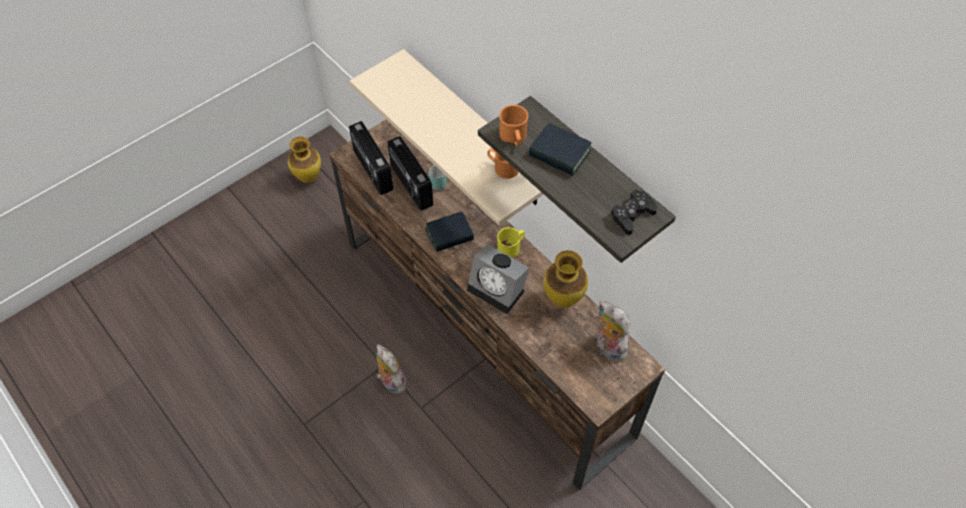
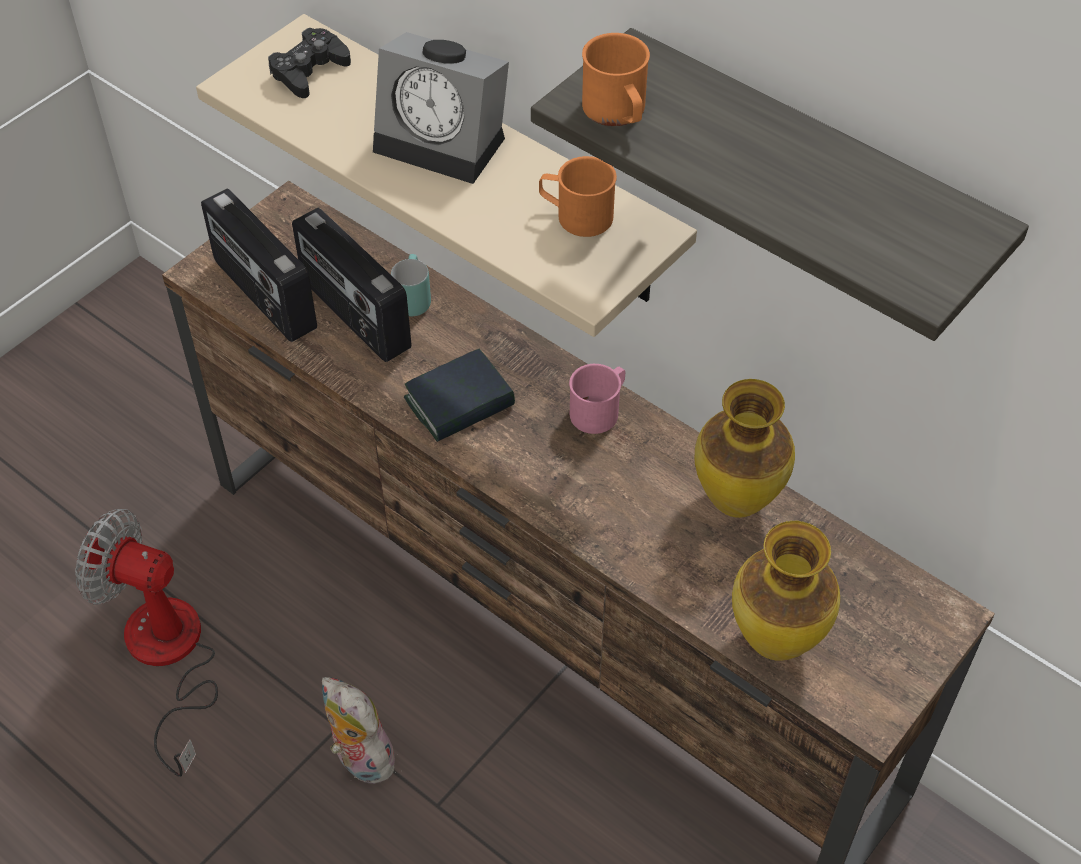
camera: 10 degrees left, 5 degrees down
vase [288,137,321,183] -> vase moved to [732,521,840,661]
alarm clock [467,245,529,314] -> alarm clock moved to [373,32,509,184]
yellow mug [497,227,525,258] -> pink mug [569,364,625,434]
book [528,123,592,176] -> none
plush toy [596,301,630,362] -> none
black game controller [610,189,657,235] -> black game controller moved to [268,28,351,98]
none -> fan [75,509,218,777]

